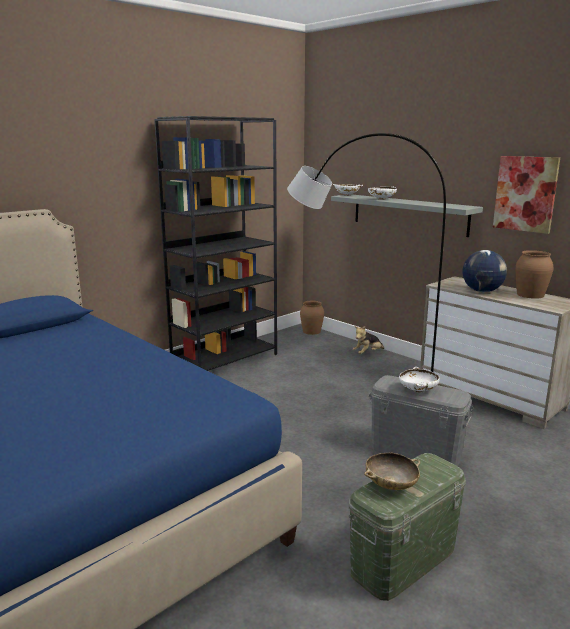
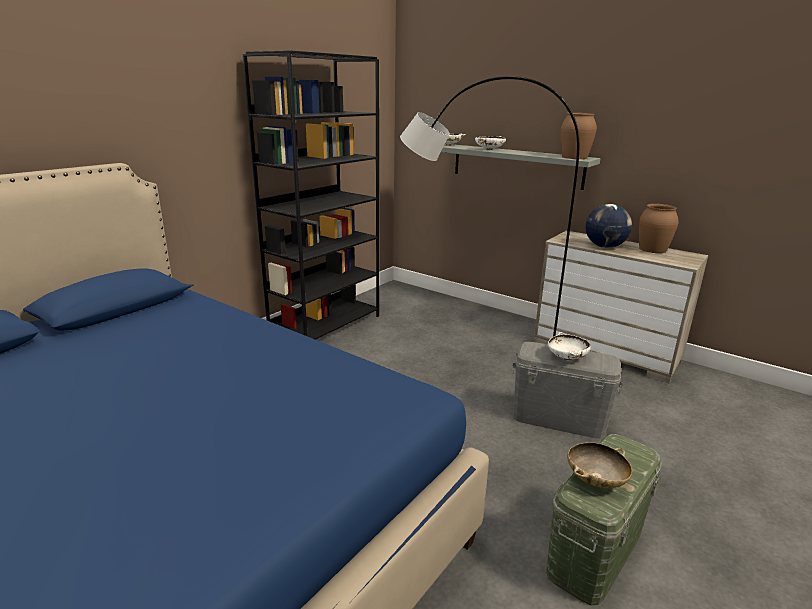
camera: 10 degrees left, 5 degrees up
brown vase [300,301,324,335] -> brown vase moved to [561,113,597,159]
plush toy [353,326,384,354] -> none
picture [493,156,560,234] -> none

